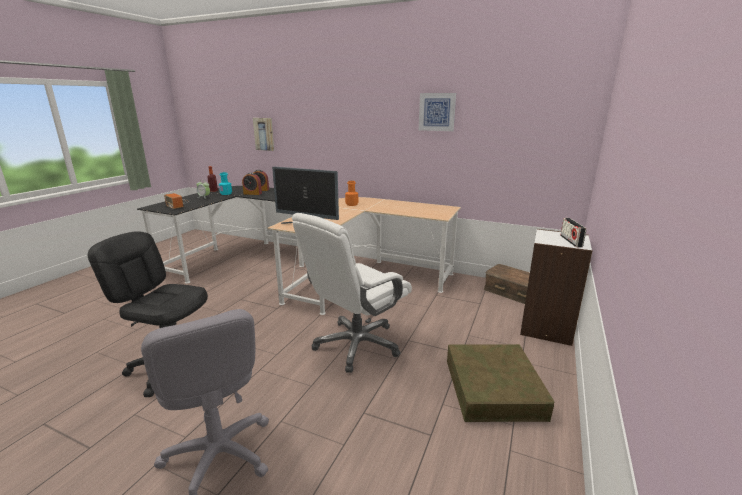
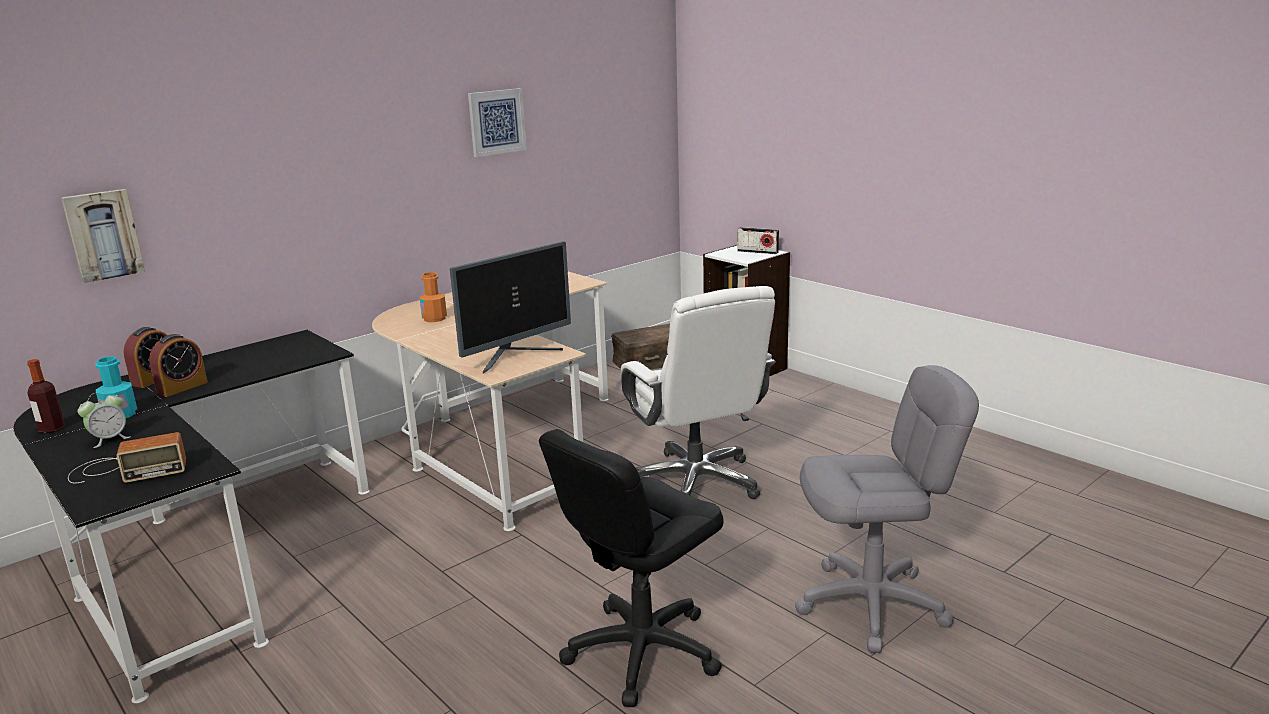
camera: 65 degrees left, 0 degrees up
brown storage box [447,344,554,422] -> none

